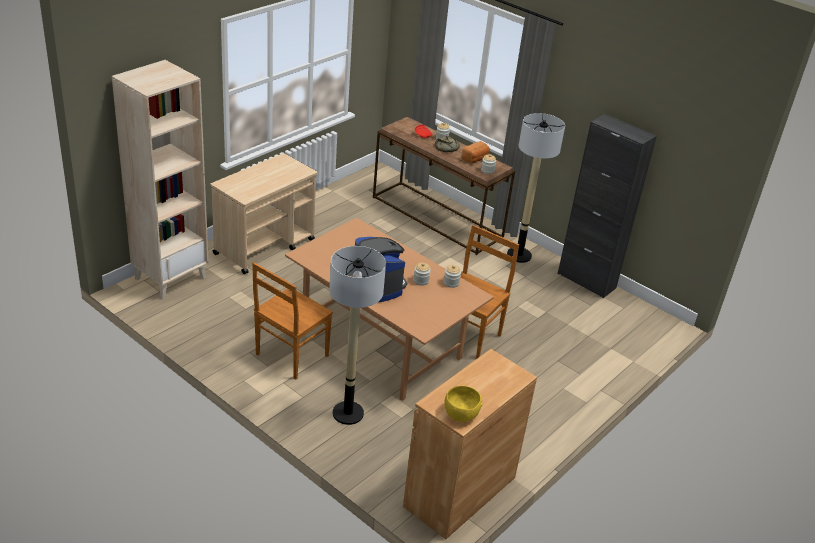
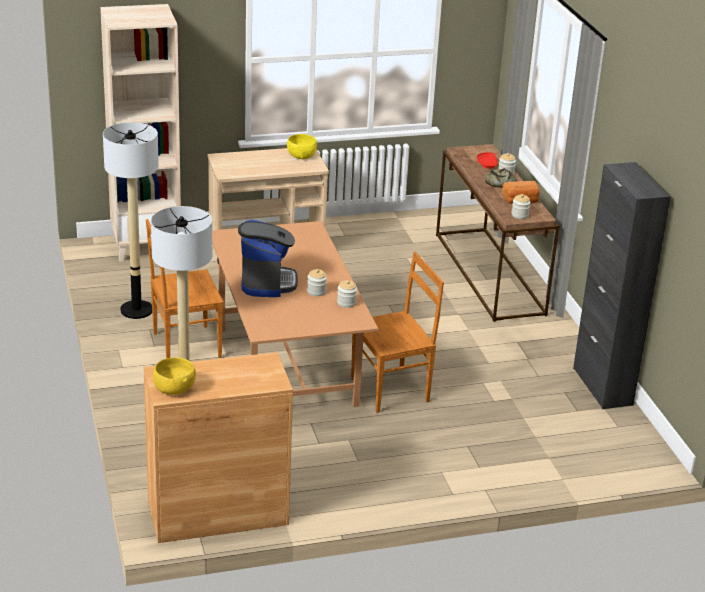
camera: 35 degrees right, 5 degrees down
floor lamp [507,113,565,263] -> floor lamp moved to [103,122,159,319]
none -> yellow bowl [287,134,317,159]

